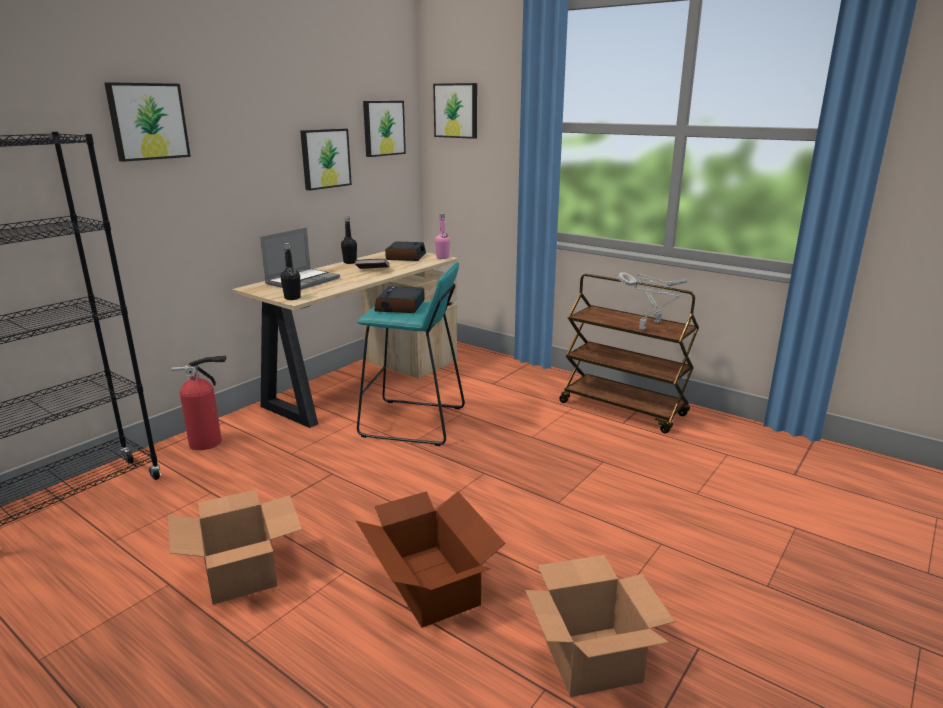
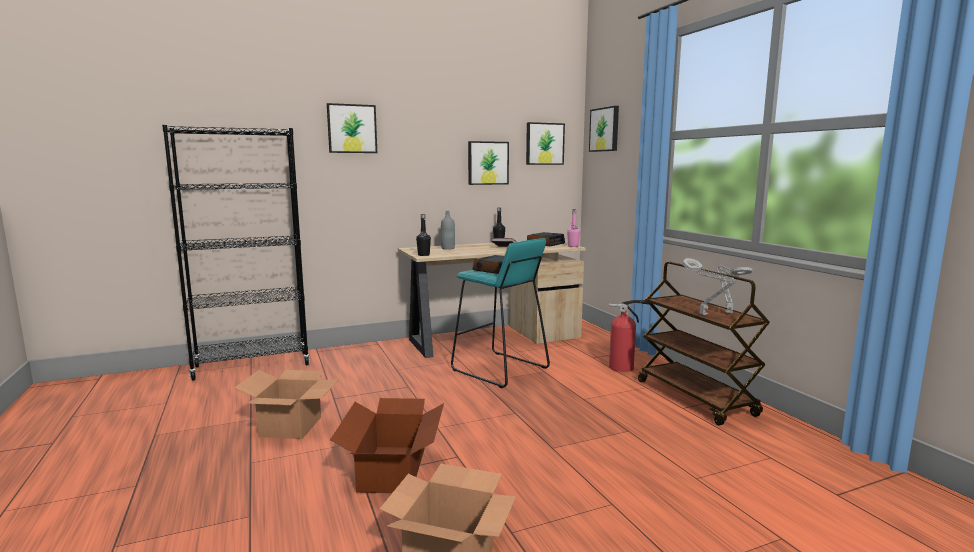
camera: 30 degrees right, 10 degrees down
fire extinguisher [172,355,226,450] -> fire extinguisher moved to [609,300,648,372]
laptop [260,227,340,290] -> grey bottle [441,210,455,250]

